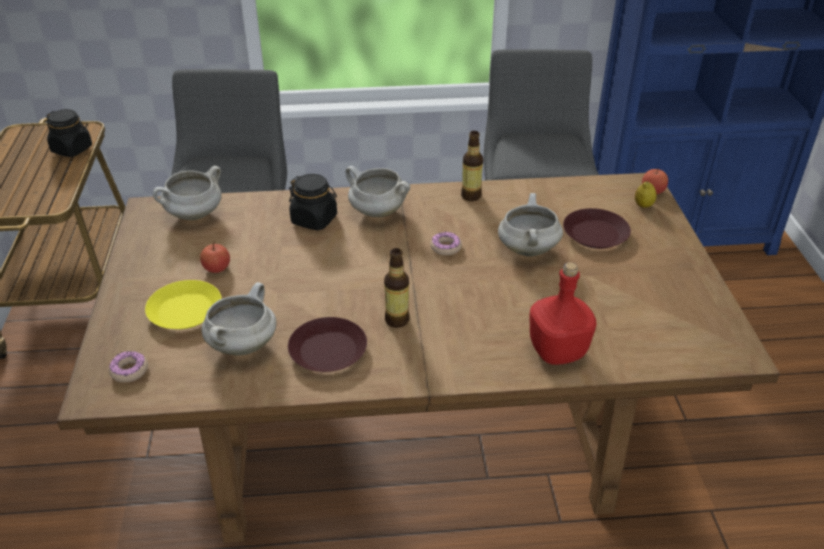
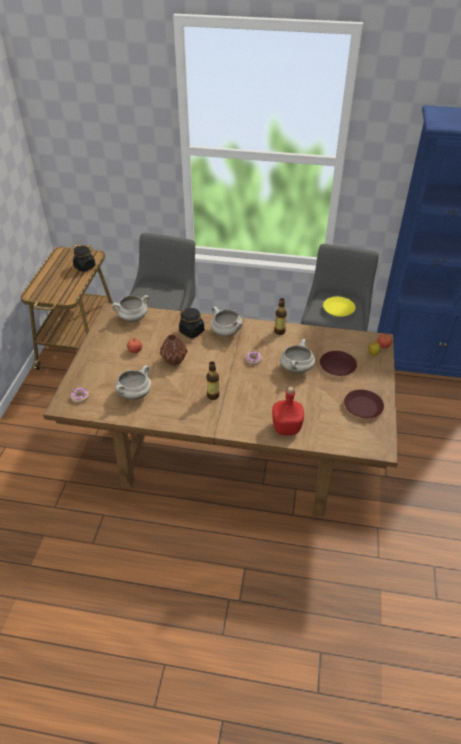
camera: 15 degrees right, 5 degrees up
yellow plate [145,280,222,329] -> yellow plate moved to [323,297,355,317]
brown plate [288,317,367,372] -> brown plate moved to [344,389,384,418]
none -> brown vase [160,334,188,366]

